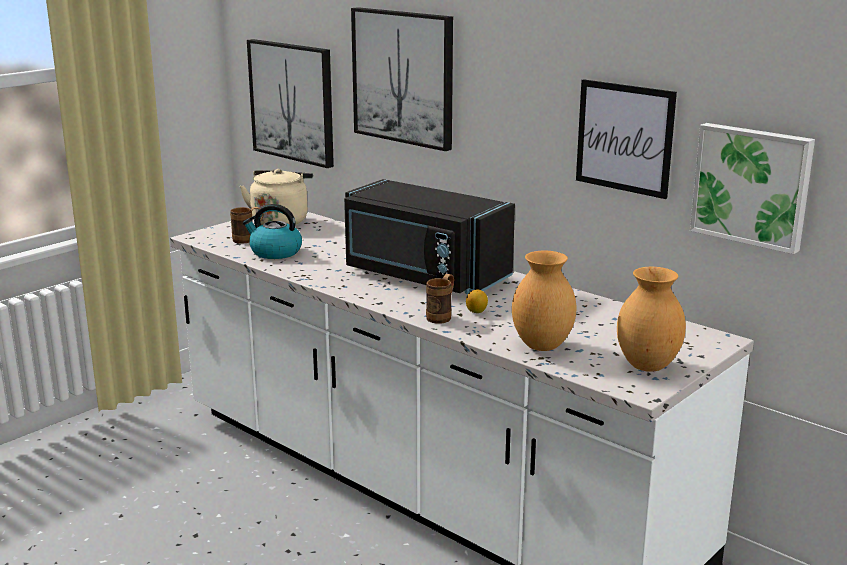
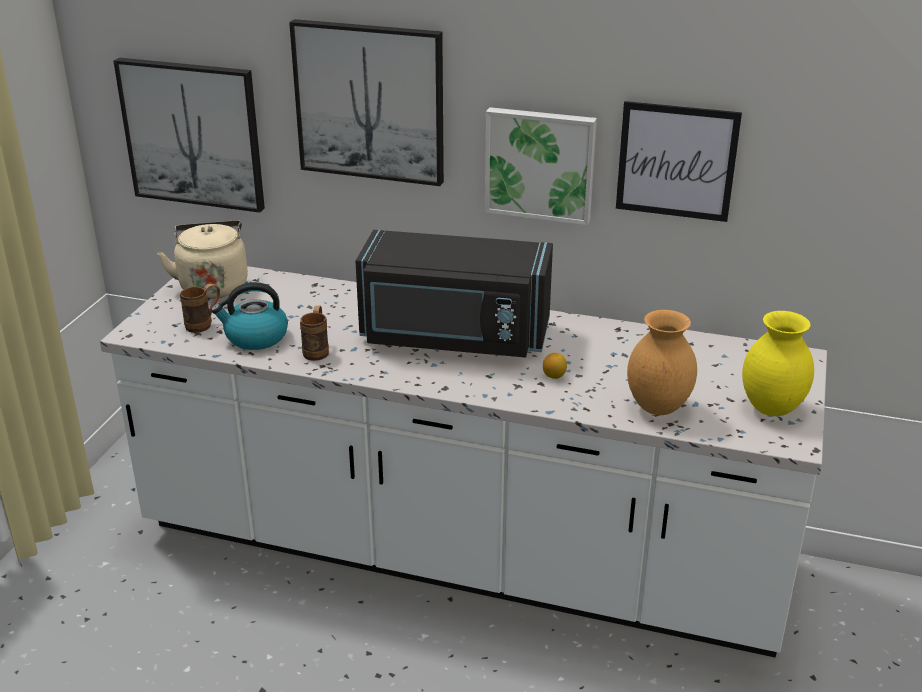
camera: 25 degrees left, 10 degrees up
brown mug [426,274,454,324] -> brown mug moved to [300,306,329,361]
brown vase [617,267,686,372] -> yellow vase [742,311,814,416]
picture [690,123,815,254] -> picture moved to [485,107,597,225]

